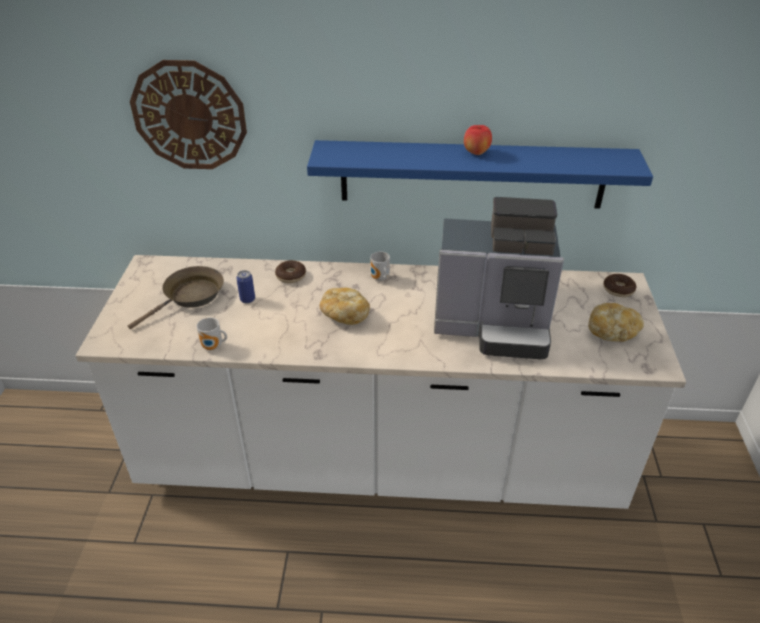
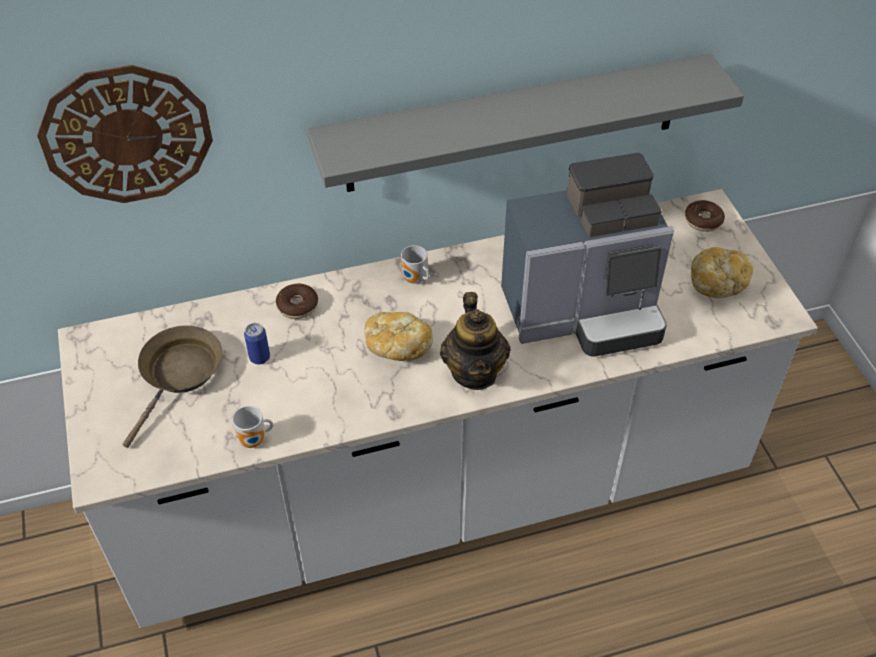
camera: 20 degrees left, 10 degrees up
blue shelf [307,140,653,209] -> grey shelf [307,53,744,192]
apple [464,125,492,155] -> none
none -> teapot [440,292,511,390]

